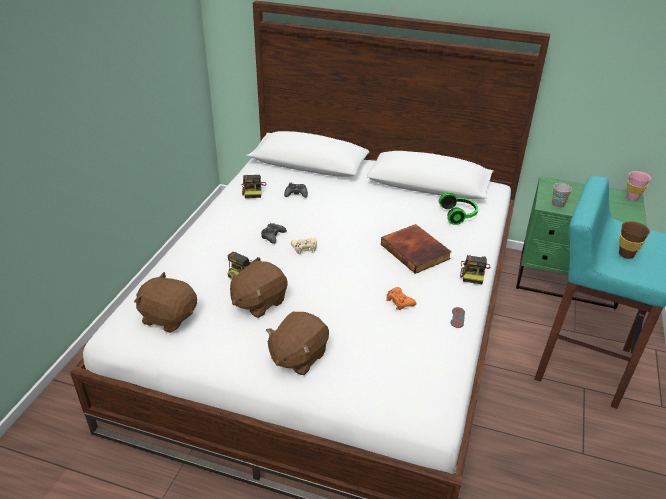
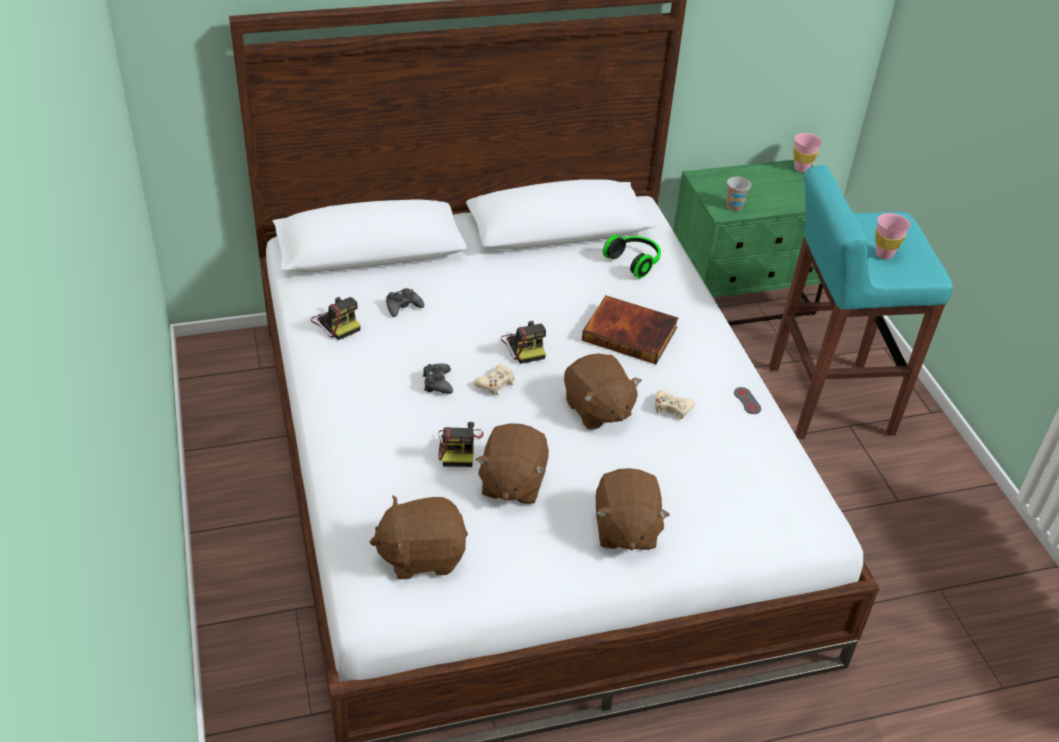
camera: 35 degrees left, 5 degrees up
orange game controller [386,287,417,310] -> beige game controller [655,390,695,420]
camera [460,255,490,284] -> camera moved to [501,321,546,364]
brown cup [619,221,650,259] -> pink cup [875,213,910,259]
none -> brown plush toy [564,353,642,430]

